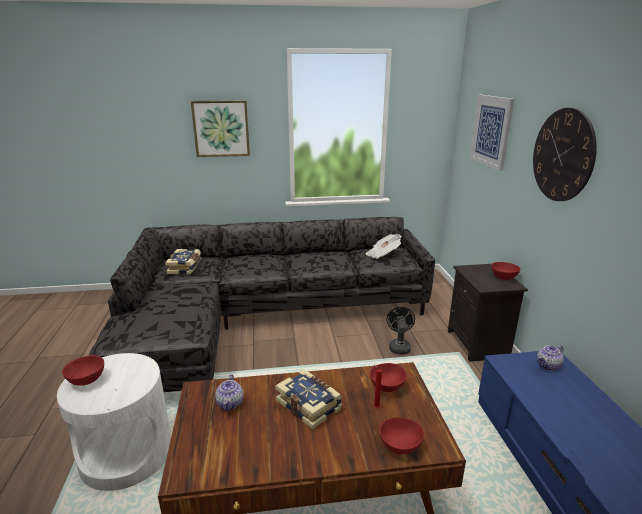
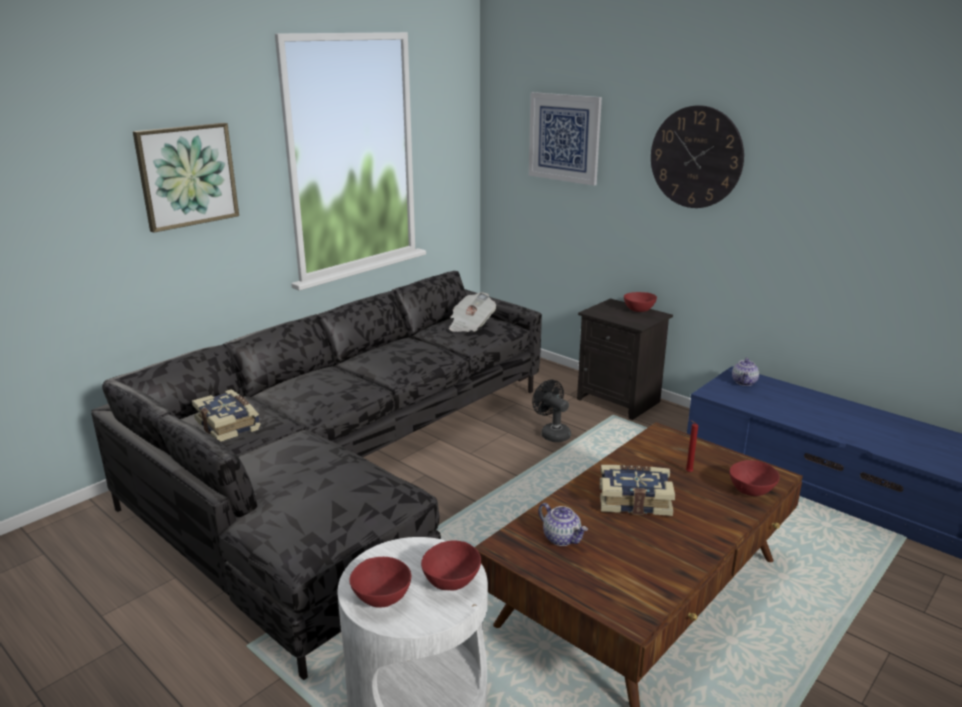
camera: 40 degrees left, 0 degrees up
red bowl [370,363,407,392] -> red bowl moved to [421,540,481,591]

